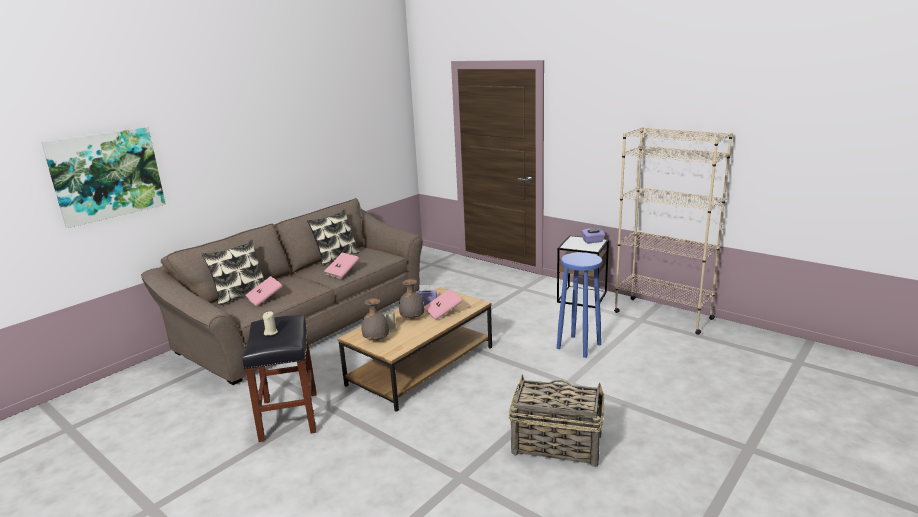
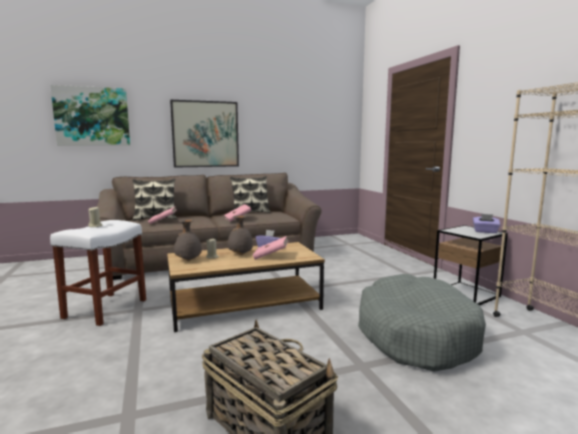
camera: 30 degrees right, 10 degrees down
black stool [243,315,317,442] -> white stool [50,220,146,326]
blue stool [557,252,603,358] -> grey dog bed [358,274,486,372]
none -> picture [170,100,239,168]

